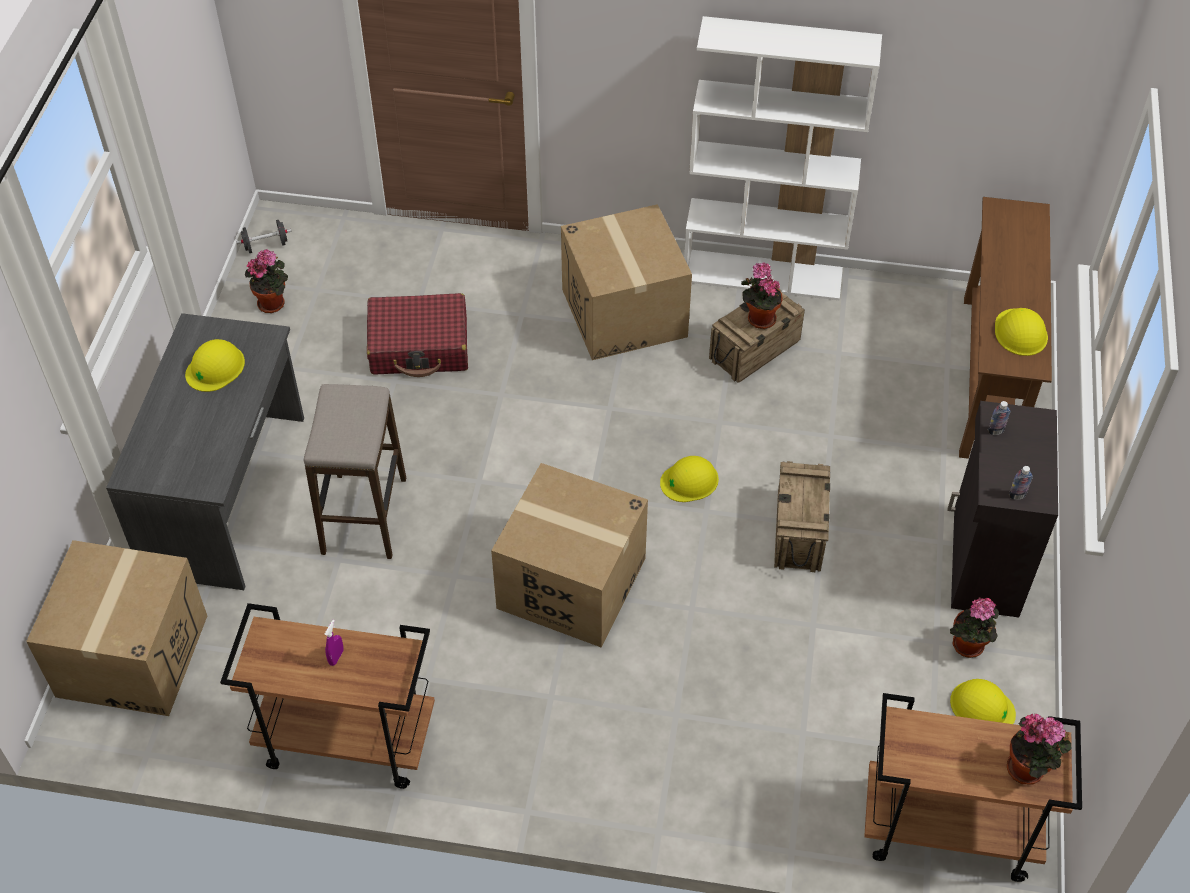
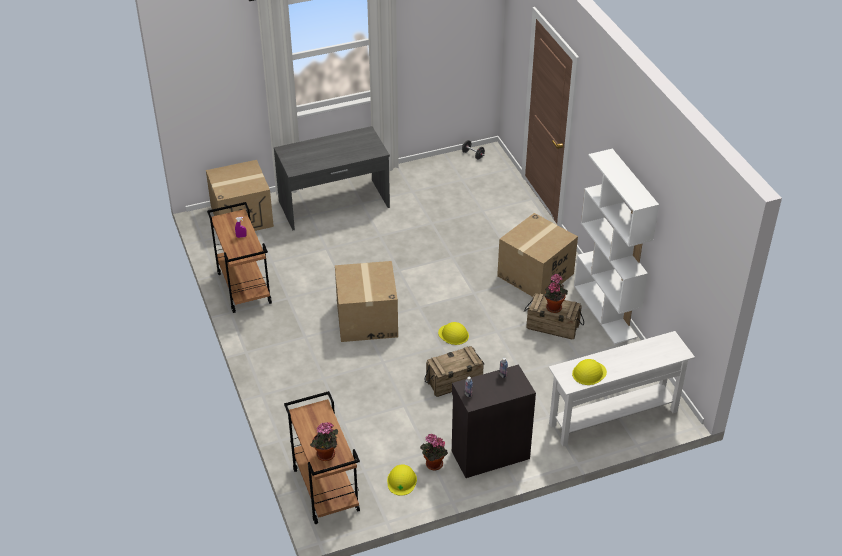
camera: 60 degrees right, 10 degrees down
yellow hard hat [185,339,245,392] -> none
potted plant [245,249,288,313] -> none
stool [304,384,406,559] -> none
red suitcase [367,293,468,377] -> none
brown console table [959,197,1052,459] -> white console table [549,331,695,446]

